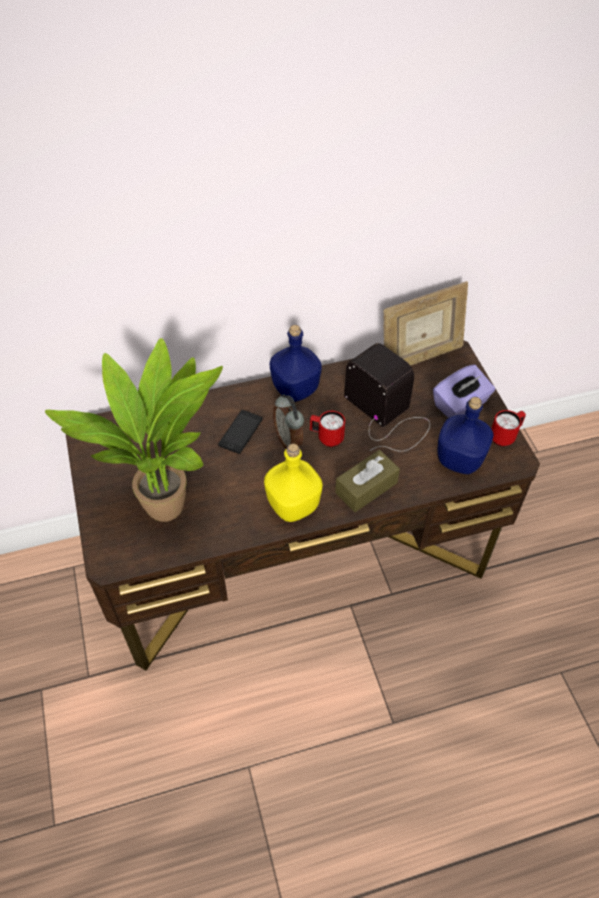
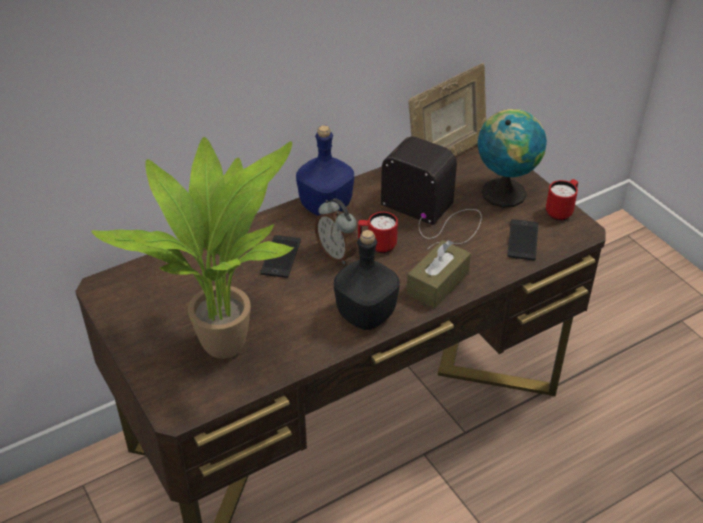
camera: 15 degrees left, 10 degrees down
yellow bottle [264,444,322,522] -> black bottle [334,230,400,330]
purple tissue box [433,364,495,418] -> globe [478,109,547,208]
blue bottle [438,397,494,474] -> phone [507,219,538,260]

